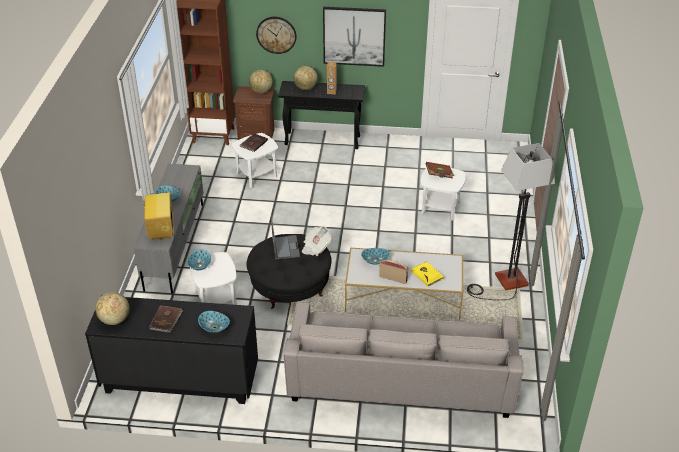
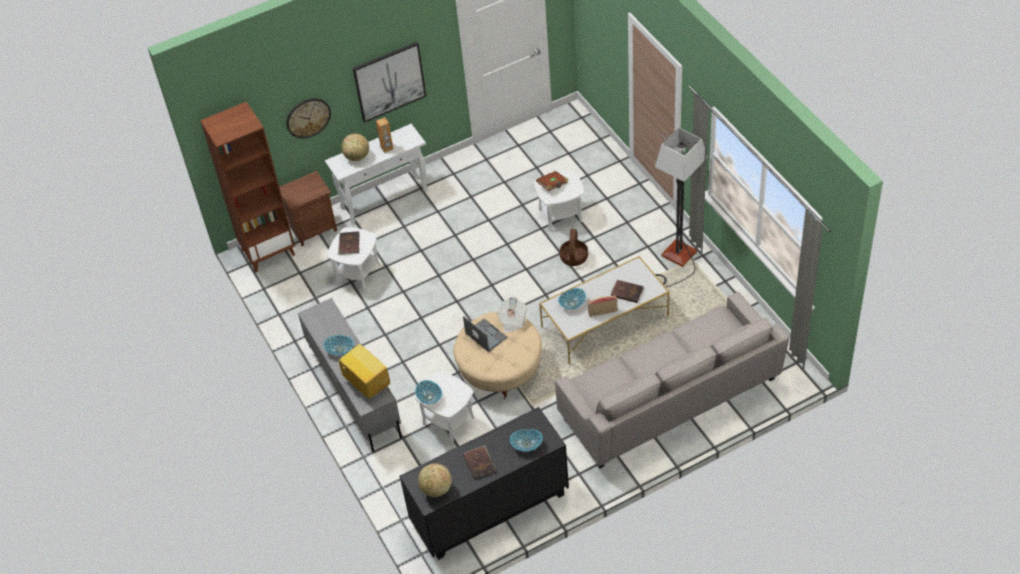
camera: 30 degrees left, 10 degrees up
black ottoman [246,234,332,309] -> beige ottoman [453,311,542,399]
globe [249,70,273,93] -> none
black console table [278,81,365,149] -> white console table [325,124,428,224]
yellow book [411,261,444,287] -> brown book [611,280,644,303]
none -> basket [560,229,588,266]

